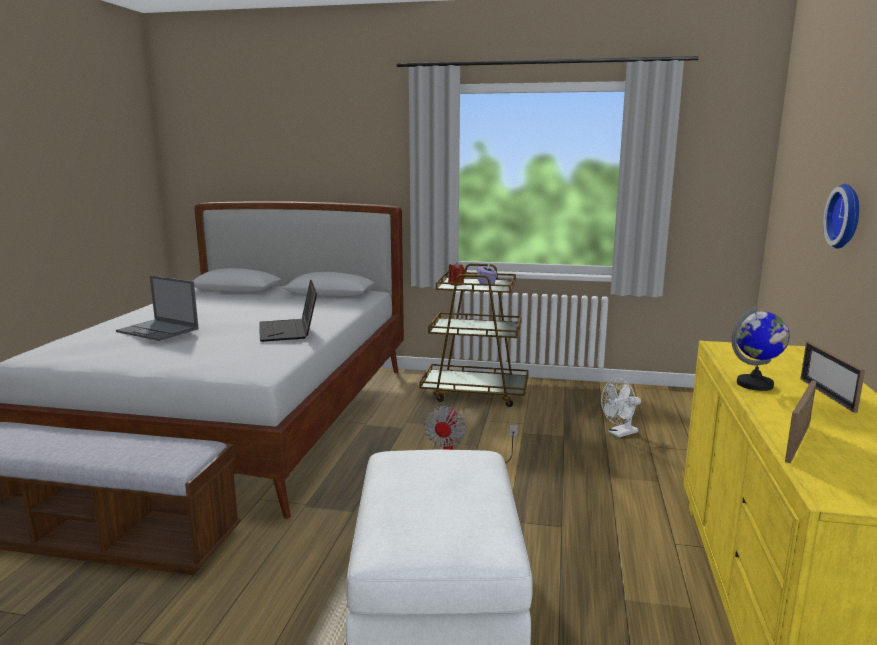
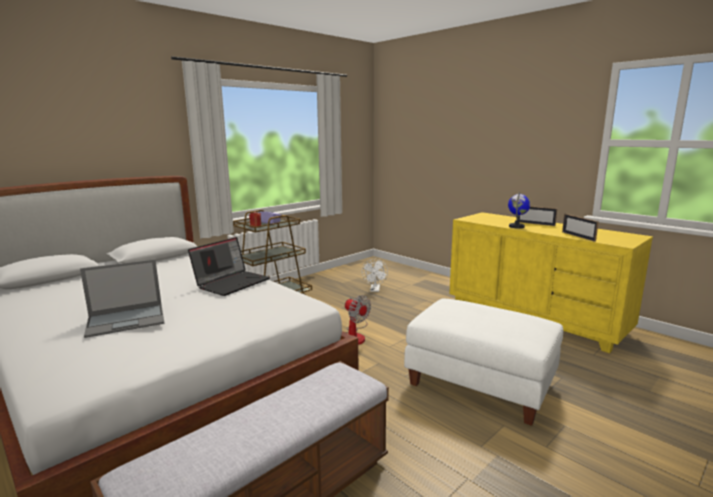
camera: 55 degrees left, 0 degrees up
laptop [259,279,317,342] -> laptop turned 75 degrees counterclockwise [188,237,270,296]
wall clock [823,184,859,249] -> none

